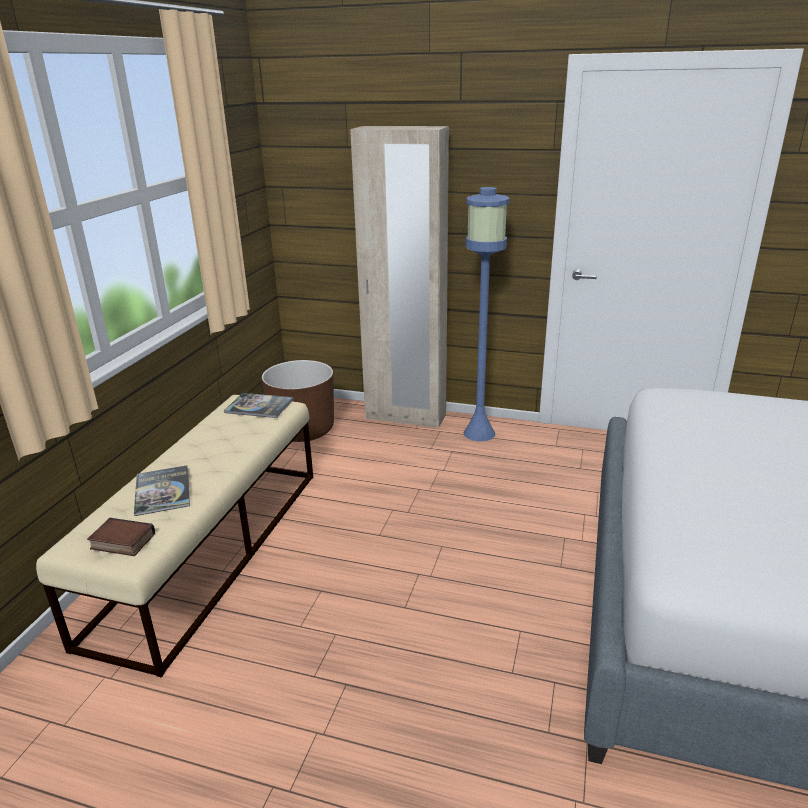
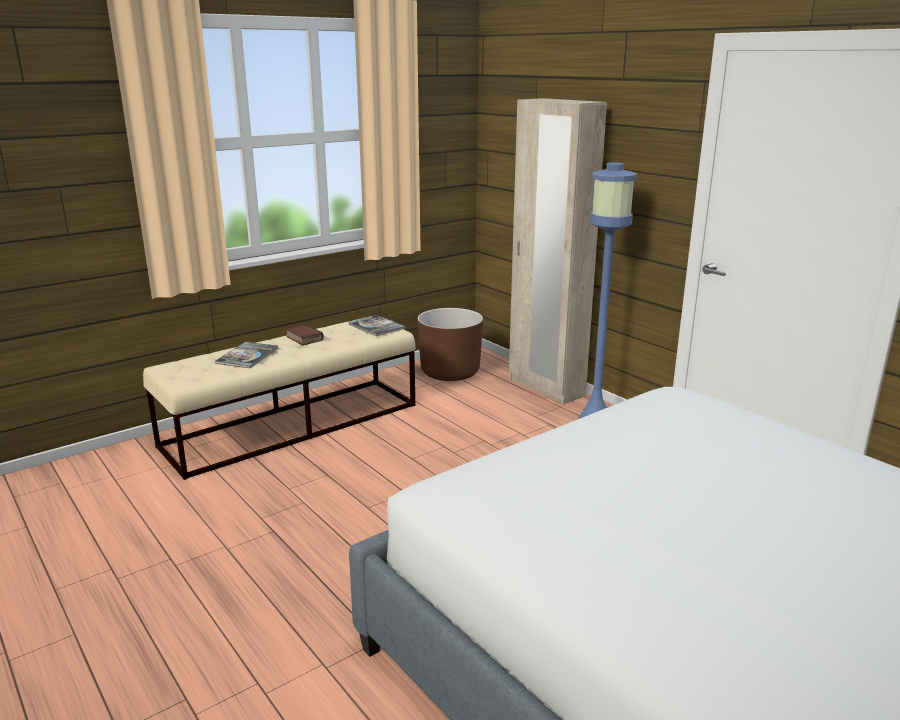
camera: 35 degrees right, 5 degrees down
book [87,518,155,556] -> book moved to [286,324,324,346]

